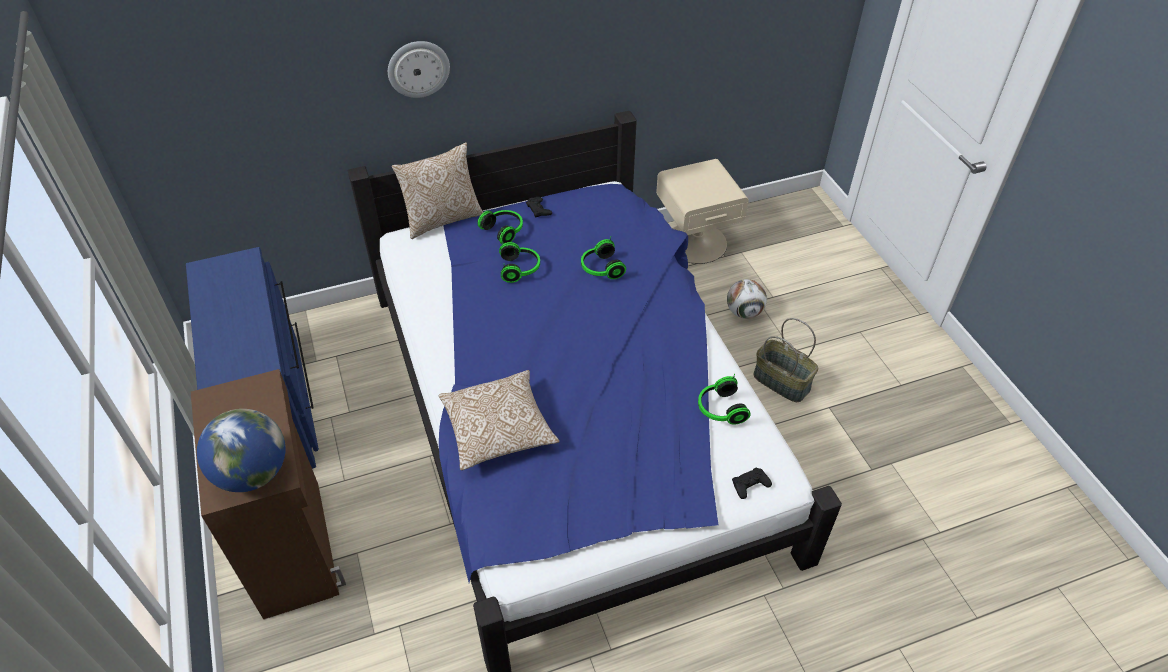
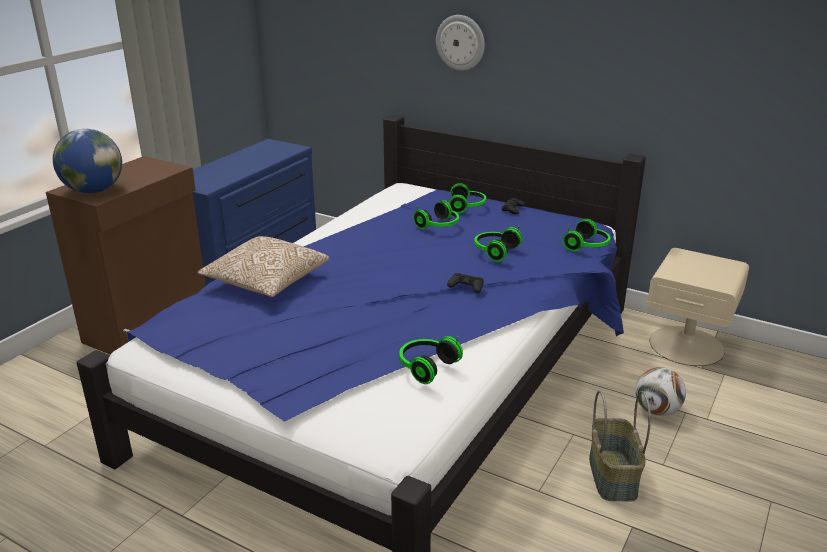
camera: 50 degrees right, 20 degrees down
pillow [392,142,483,239] -> none
black game controller [732,467,772,499] -> black game controller moved to [447,273,483,293]
none -> headphones [563,219,611,252]

